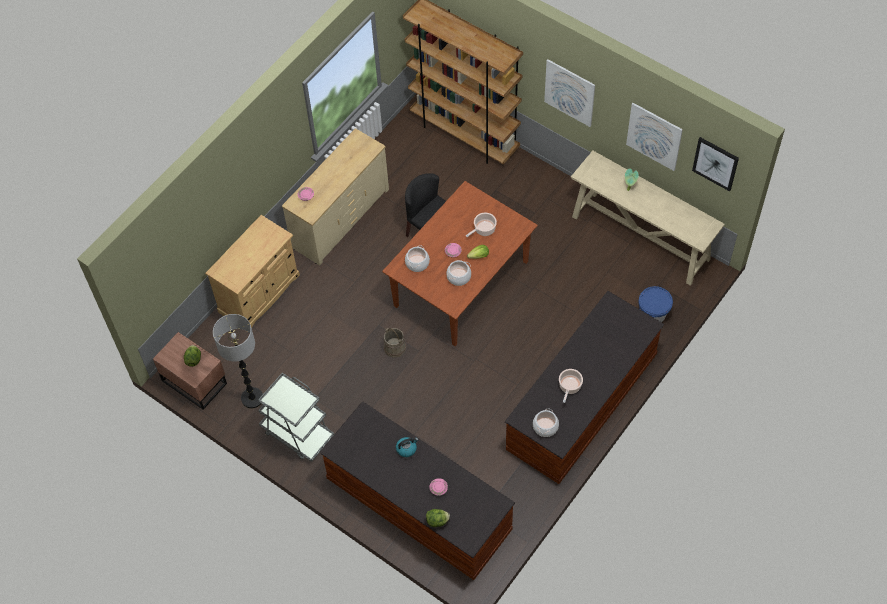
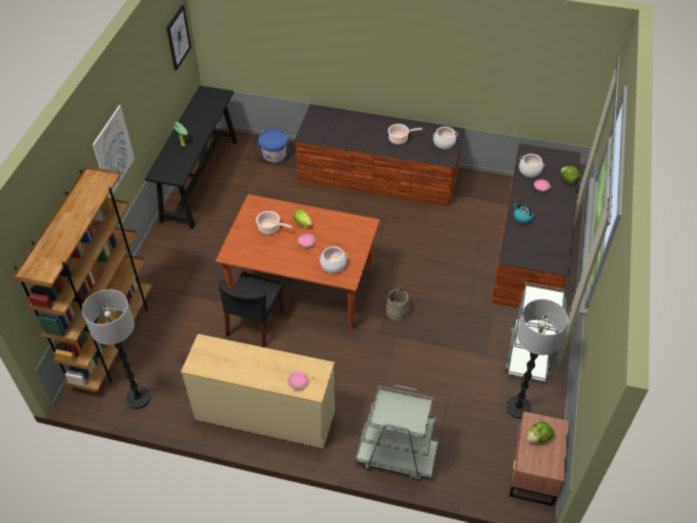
camera: 115 degrees left, 10 degrees down
beige cabinet [205,215,300,328] -> grey cart [355,385,439,480]
cooking pot [446,260,471,286] -> cooking pot moved to [519,154,544,177]
beige console table [571,151,725,286] -> black console table [145,85,238,229]
picture [626,103,683,171] -> none
none -> floor lamp [82,289,151,409]

